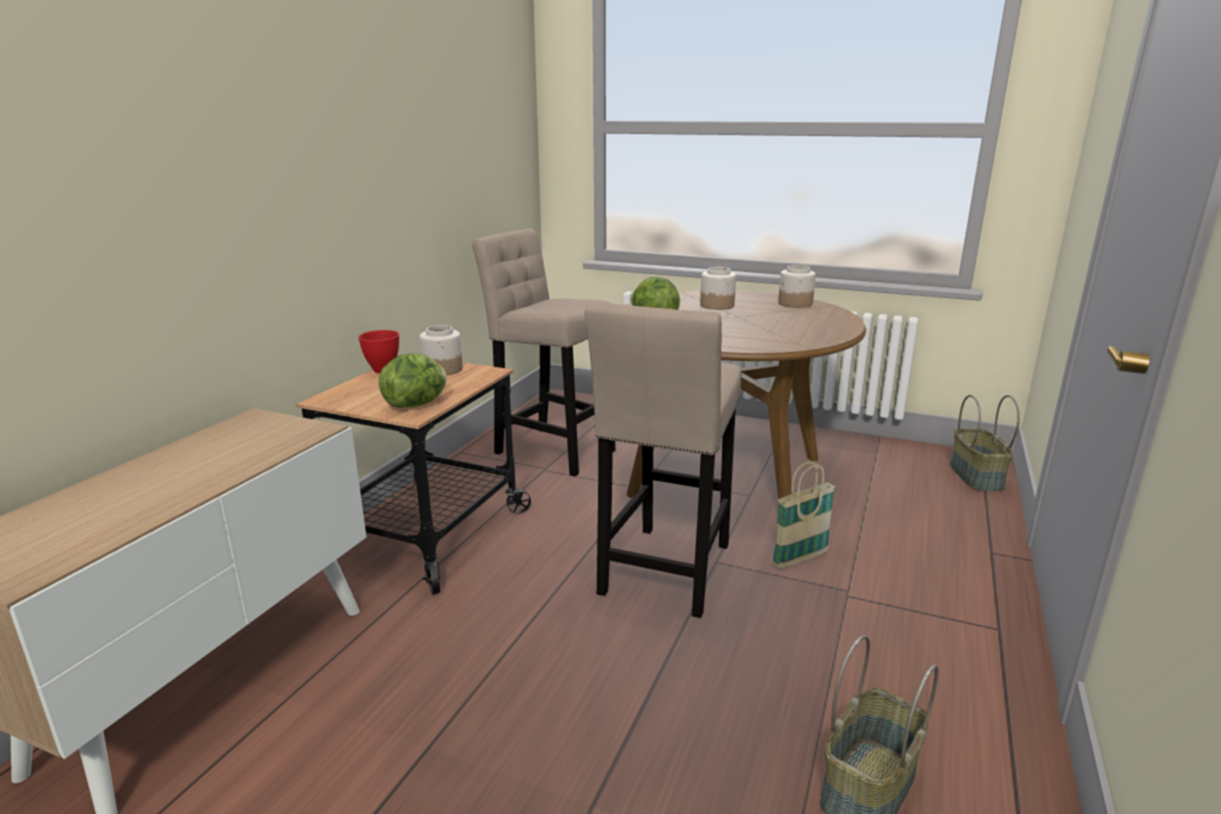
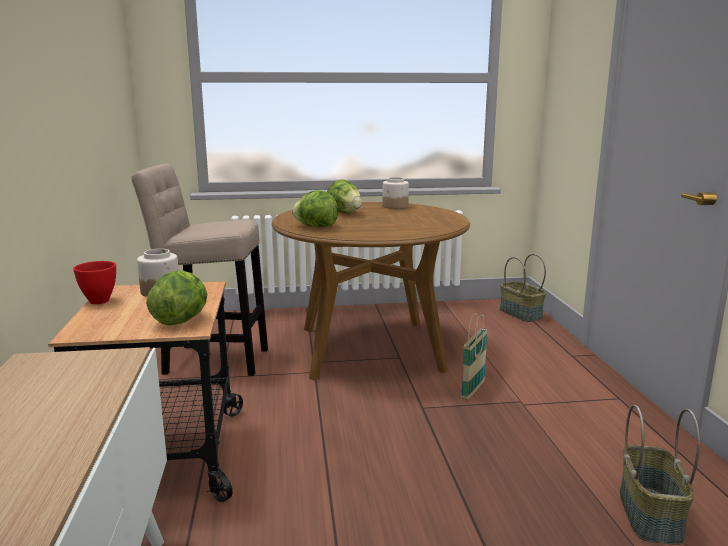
camera: 30 degrees left, 5 degrees down
beige stool [585,301,742,618] -> none
jar [700,267,736,310] -> lettuce [327,179,362,214]

